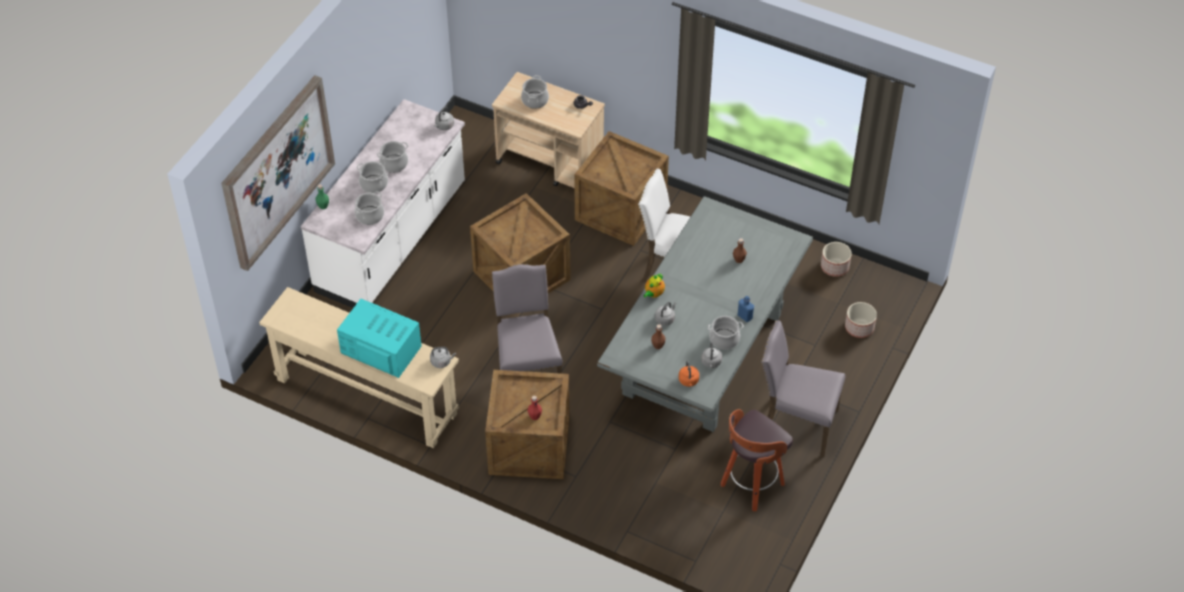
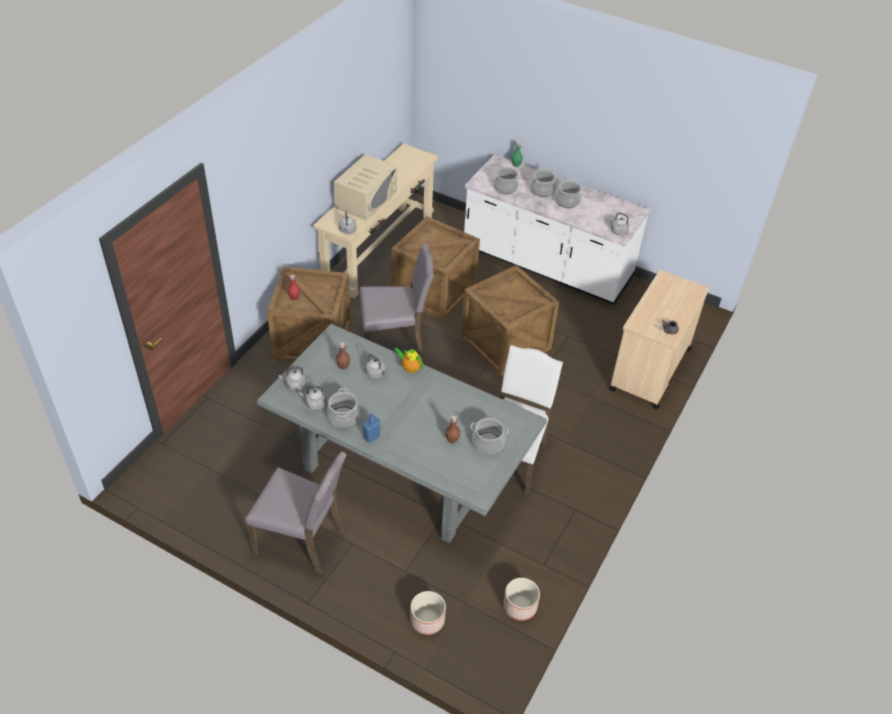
camera: 90 degrees right, 5 degrees down
picture [221,75,335,271] -> none
turquoise microwave [337,299,422,378] -> beige microwave [334,154,397,221]
cooking pot [521,75,549,109] -> cooking pot moved to [471,418,509,454]
crate [574,131,669,246] -> crate moved to [391,216,480,321]
orange kettle [679,361,699,387] -> grey kettle [279,366,306,391]
stool [721,409,793,511] -> none
grey chair [761,320,845,457] -> grey chair turned 90 degrees clockwise [245,452,347,574]

